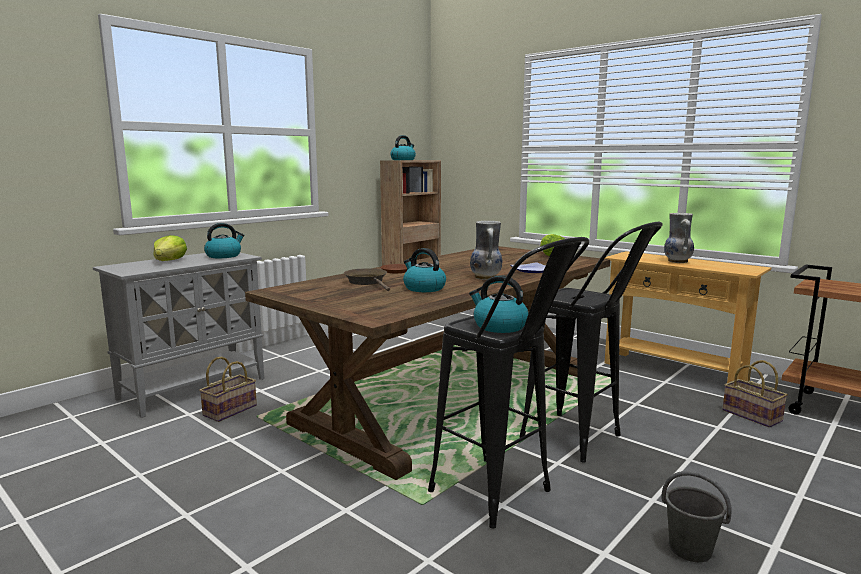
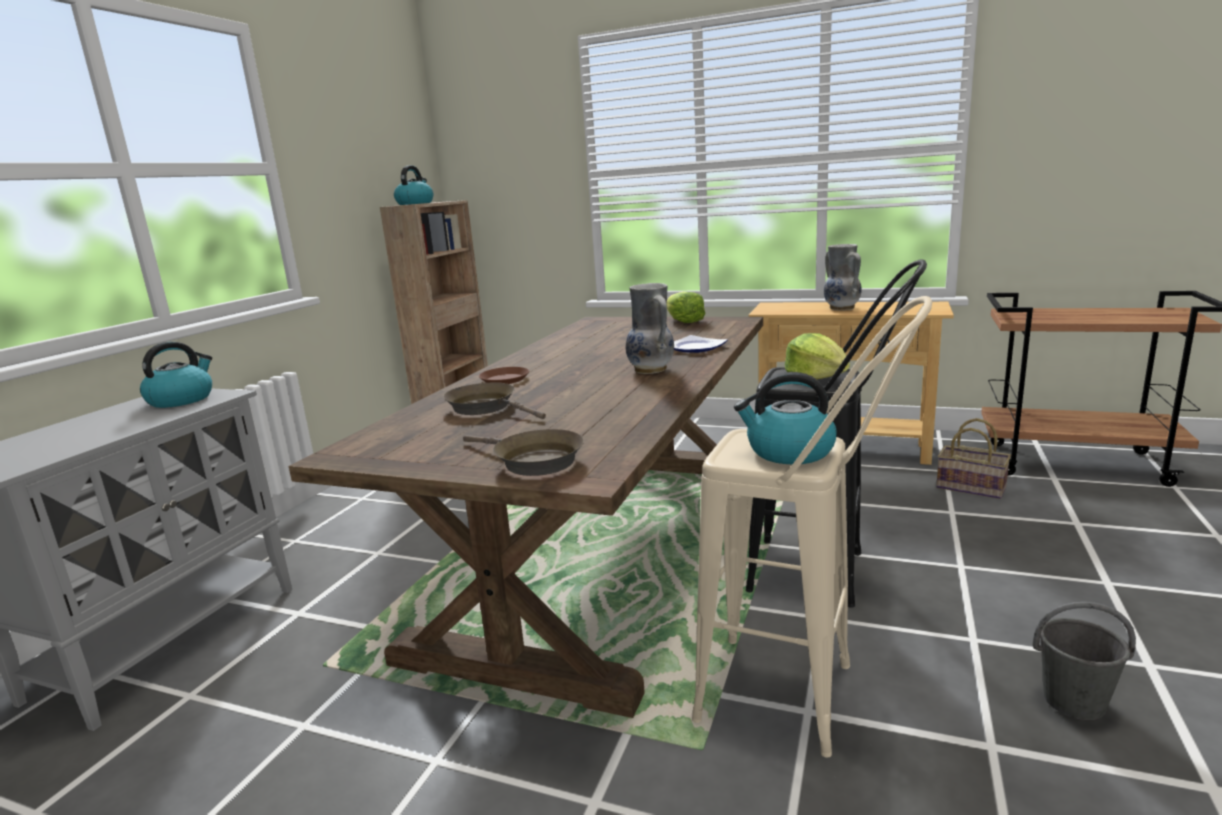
camera: 20 degrees left, 5 degrees up
lettuce [154,235,187,261] -> lettuce moved to [785,333,850,379]
basket [199,356,257,422] -> none
kettle [403,248,446,292] -> none
black stool [428,237,589,528] -> beige stool [692,296,932,758]
none -> brown frying pan [463,429,584,476]

